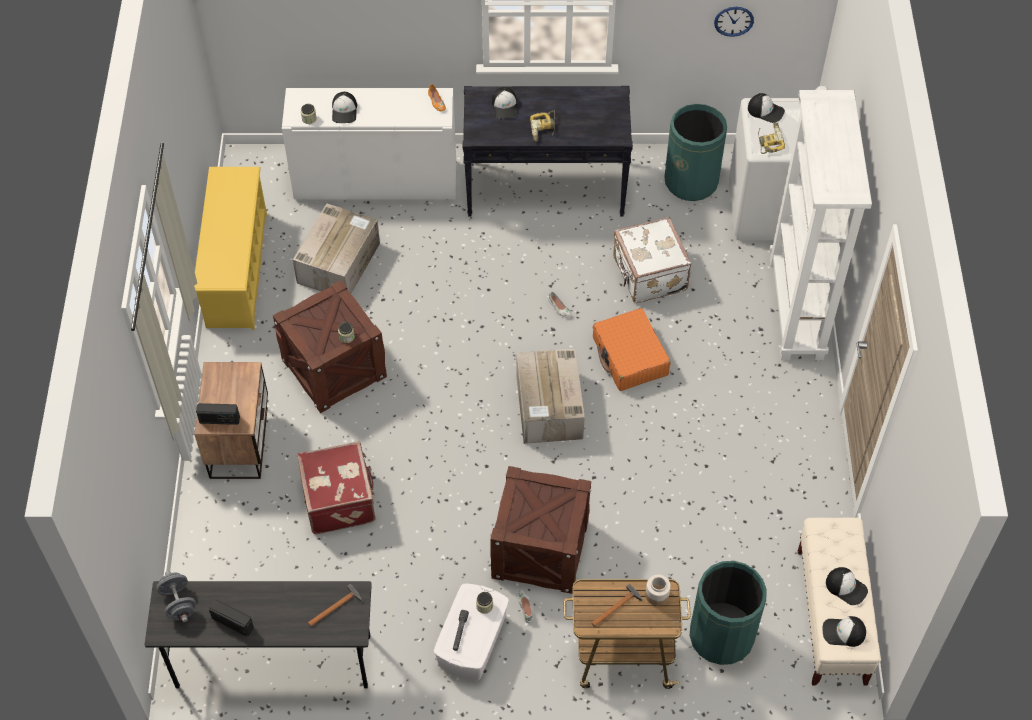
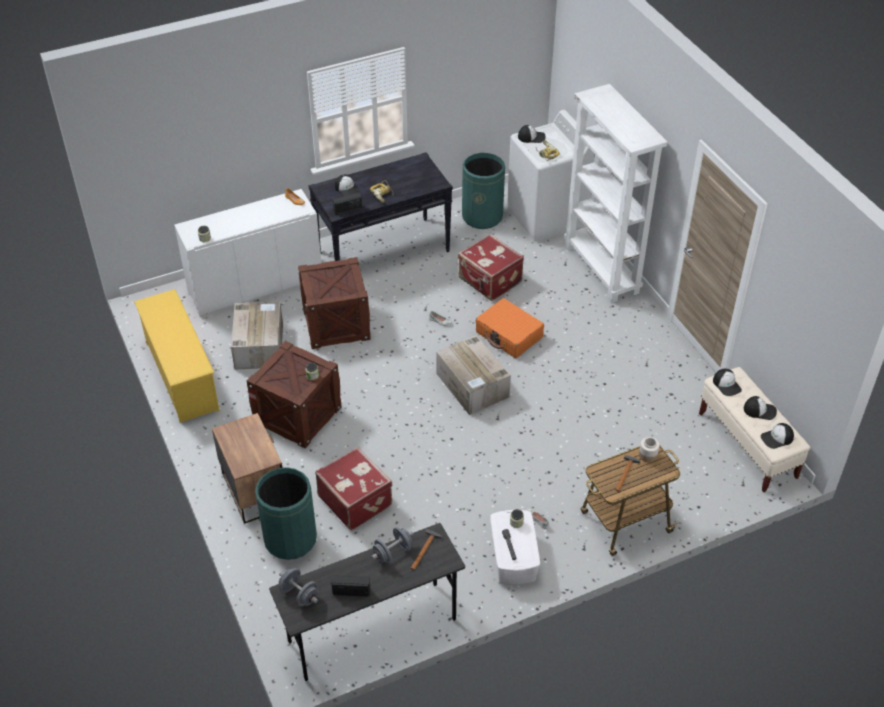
camera: 25 degrees left, 10 degrees down
radio [196,403,240,425] -> radio moved to [333,193,362,215]
cap [332,92,357,123] -> cap moved to [713,369,742,396]
crate [490,466,591,594] -> crate moved to [298,257,371,349]
white suitcase [613,217,691,303] -> red suitcase [458,234,524,301]
green trash can [690,561,767,665] -> green trash can moved to [255,467,317,560]
wall clock [714,7,754,37] -> none
none -> grey dumbbell [371,527,413,564]

